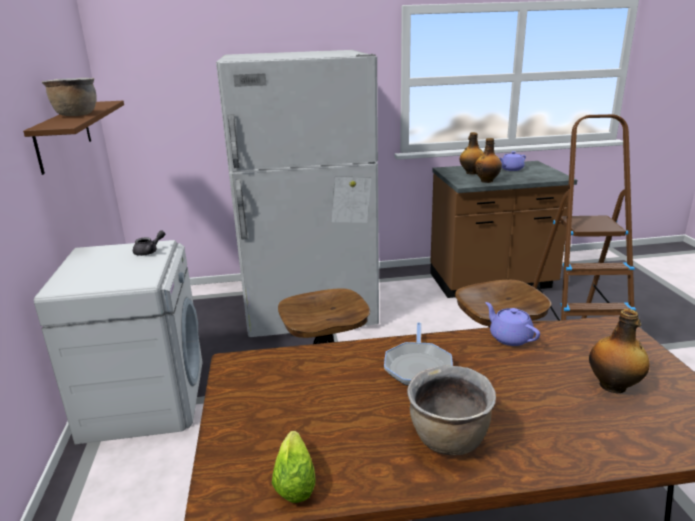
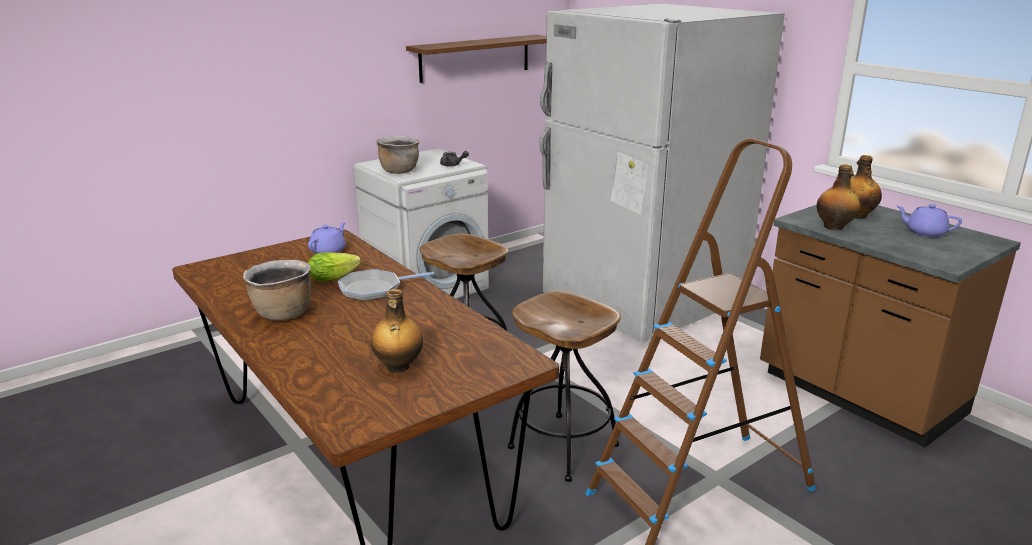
camera: 60 degrees right, 0 degrees up
brown cooking pot [42,78,96,116] -> brown cooking pot moved to [376,136,420,174]
lettuce [272,431,315,503] -> lettuce moved to [308,252,361,282]
purple teapot [485,302,540,346] -> purple teapot moved to [308,222,346,254]

